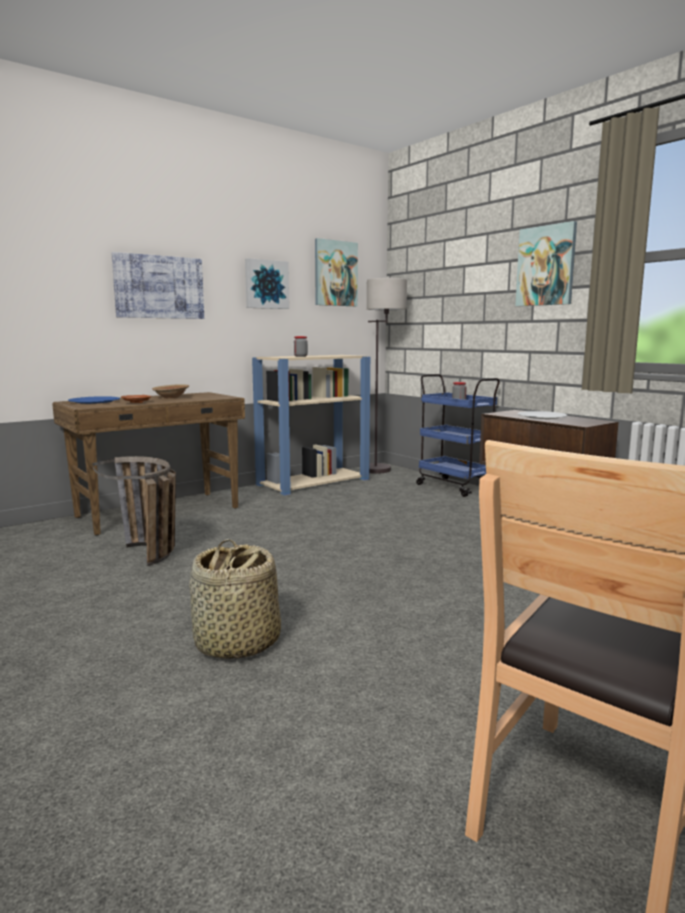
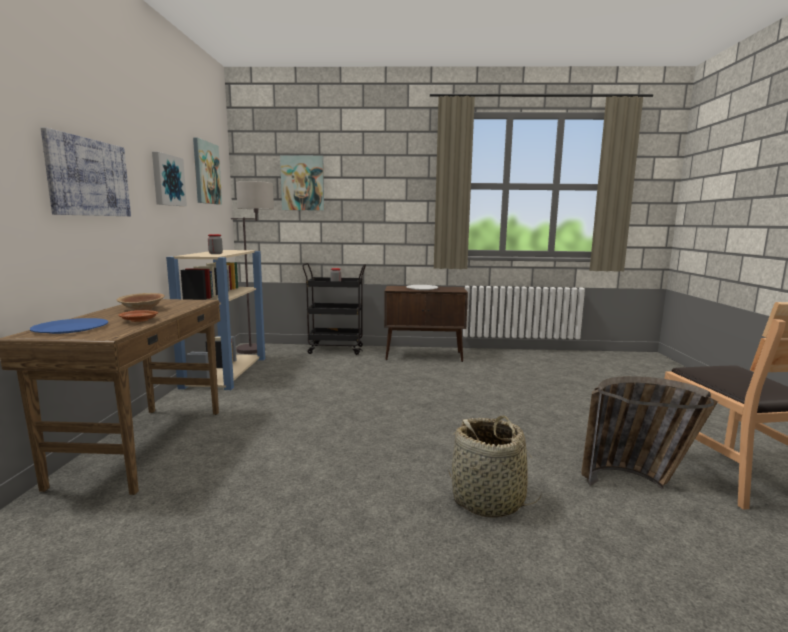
camera: 50 degrees left, 0 degrees up
basket [92,456,176,566] -> basket moved to [581,376,718,489]
blue cart [416,374,500,497] -> black cart [303,263,366,355]
picture [515,221,577,306] -> picture moved to [280,155,324,211]

